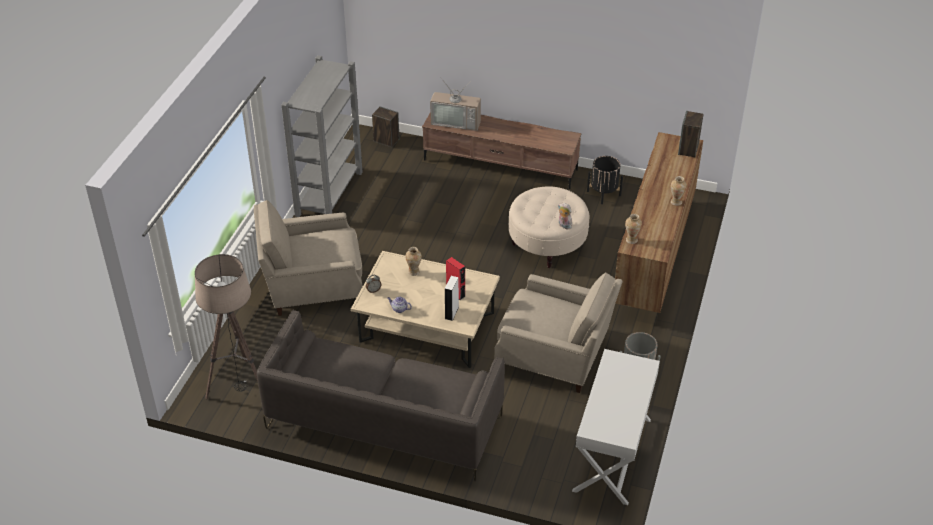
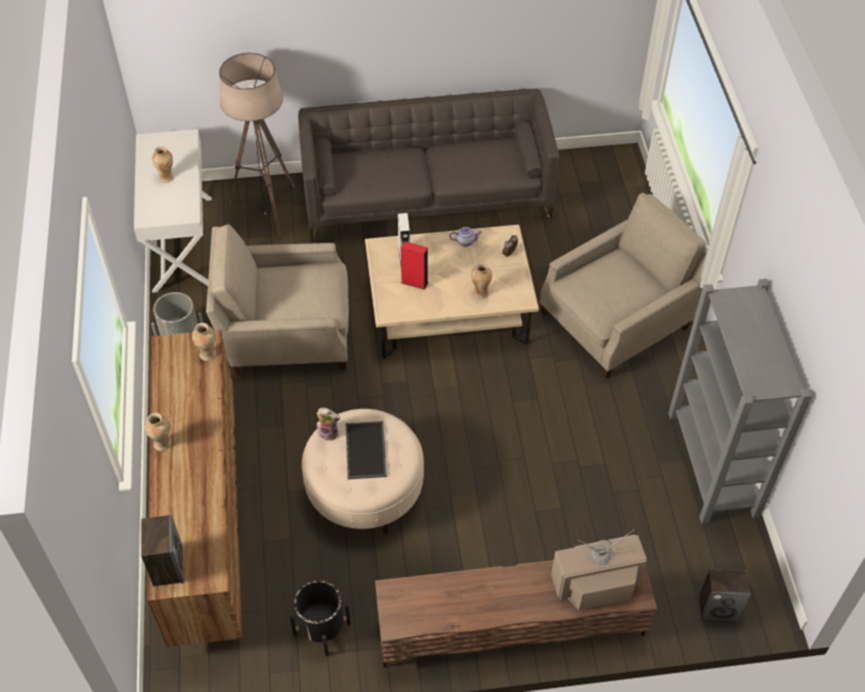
camera: 155 degrees right, 10 degrees up
floor lamp [195,254,258,400] -> floor lamp moved to [219,53,295,236]
none -> vase [152,146,174,183]
none -> tray [346,421,387,479]

